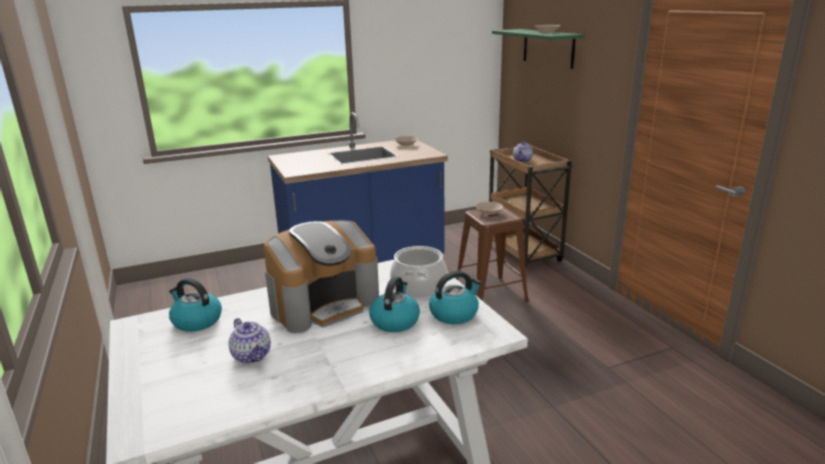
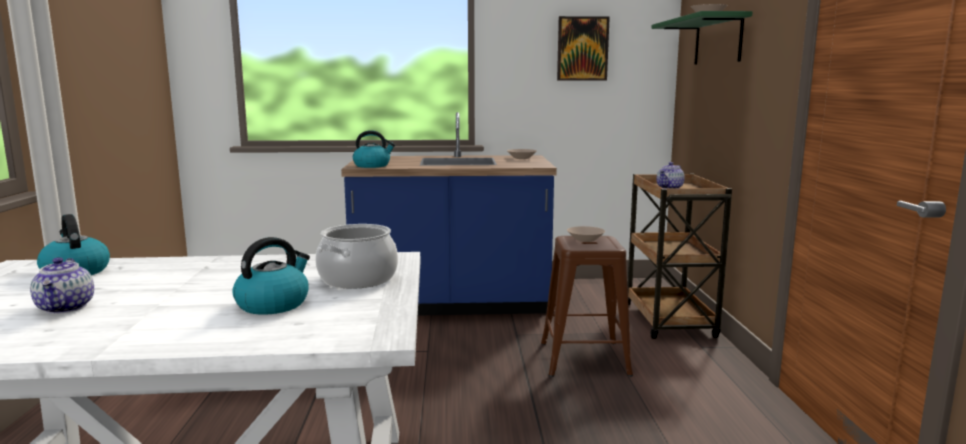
camera: 20 degrees right, 10 degrees down
coffee machine [264,220,379,333] -> none
kettle [429,271,482,324] -> kettle moved to [353,130,395,168]
none -> picture [557,16,610,80]

